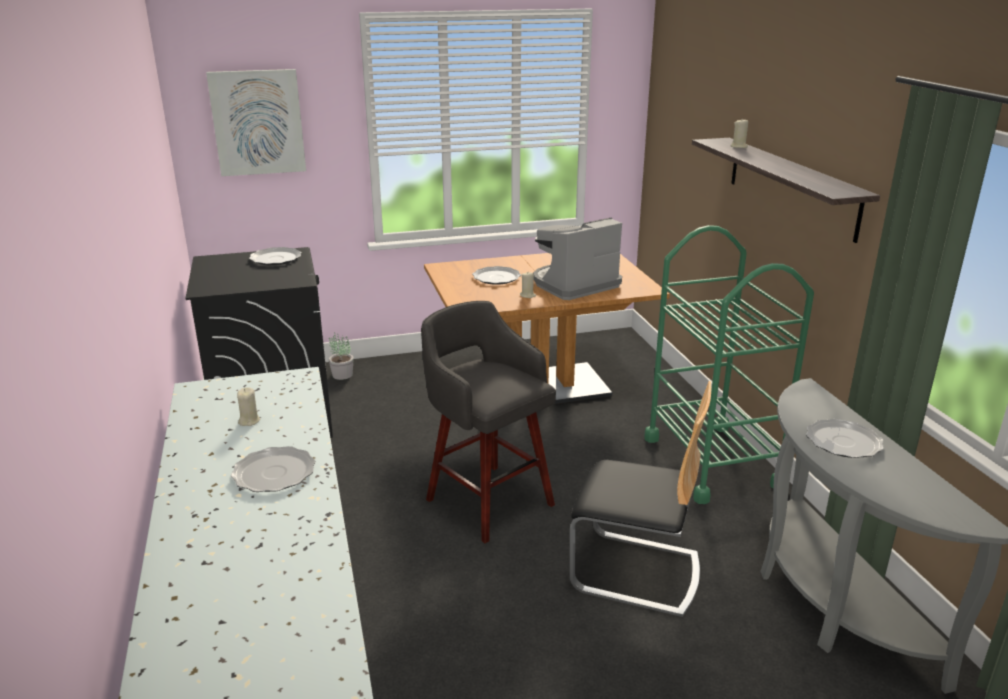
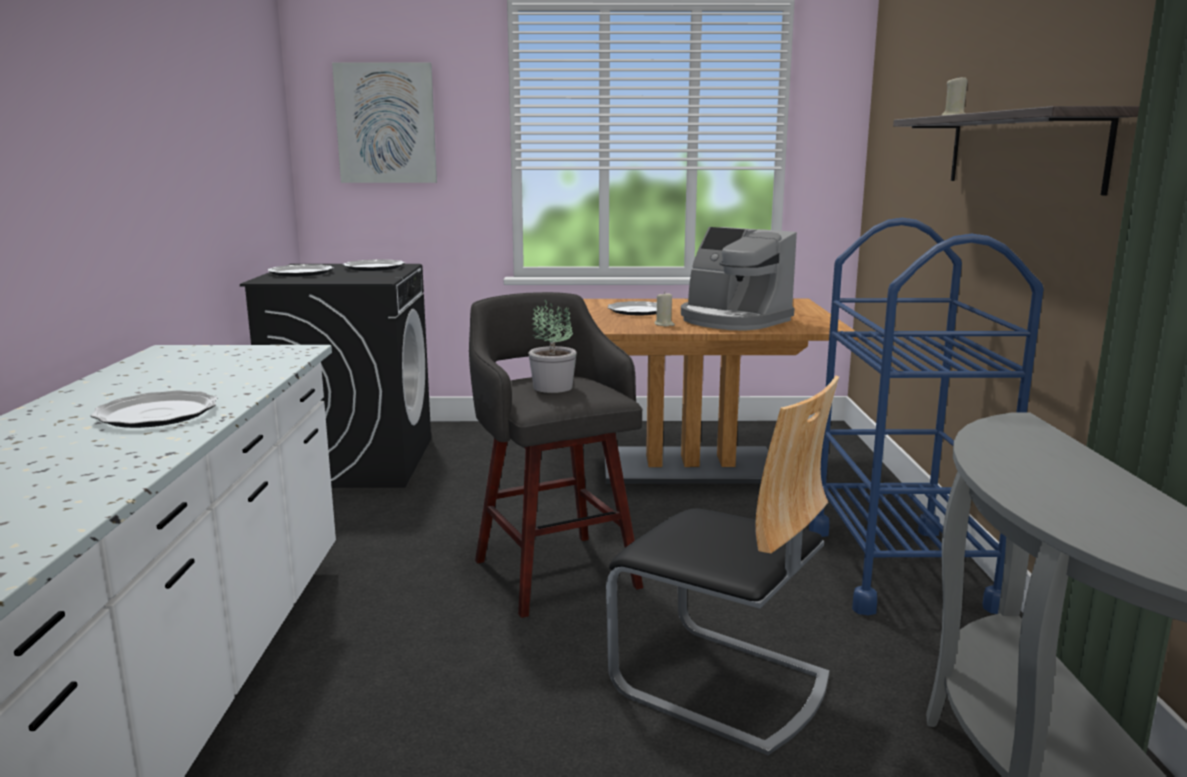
camera: 15 degrees right, 10 degrees down
beige candle [237,387,260,426] -> none
potted plant [328,332,354,380] -> potted plant moved to [528,299,577,393]
coffee machine [533,218,622,300] -> coffee machine turned 120 degrees counterclockwise [681,227,797,331]
green cart [644,225,814,504] -> blue cart [809,218,1044,615]
plate [806,419,884,458] -> plate moved to [267,264,333,277]

